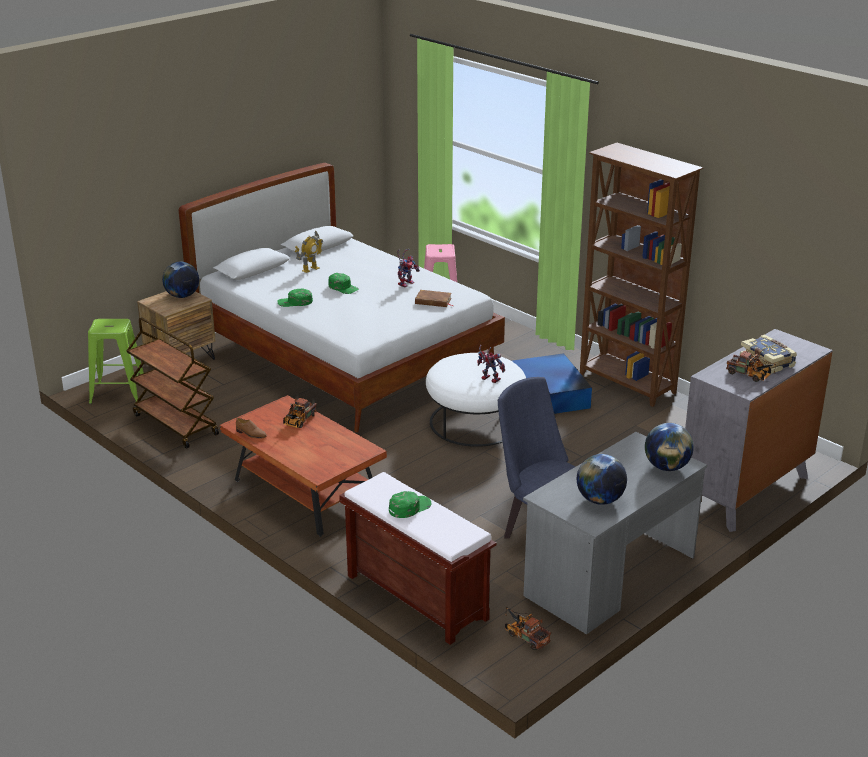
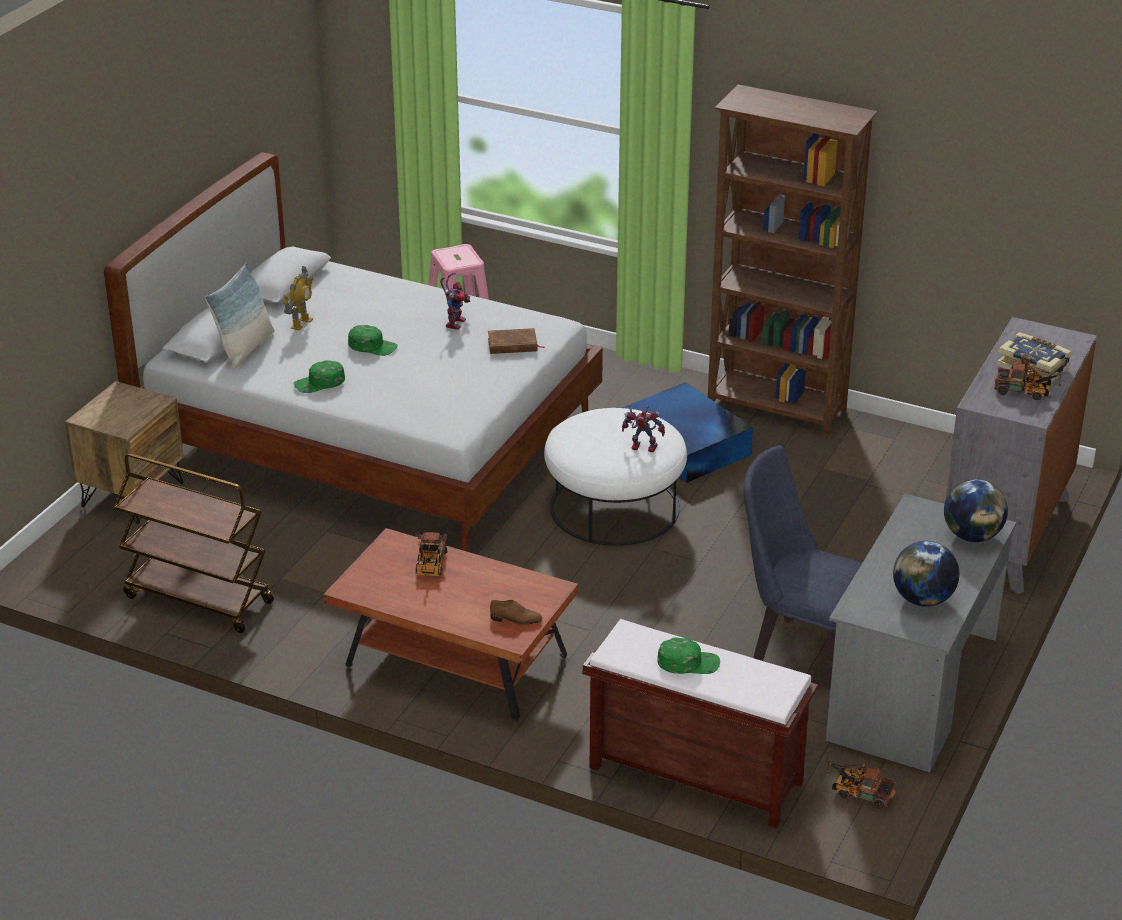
camera: 20 degrees left, 5 degrees up
green stool [88,319,144,404] -> none
globe [162,262,199,298] -> none
brown shoe [236,418,267,439] -> brown shoe moved to [490,600,542,625]
green cap [389,491,432,518] -> green cap turned 60 degrees clockwise [657,638,720,674]
none -> pillow [205,263,274,369]

